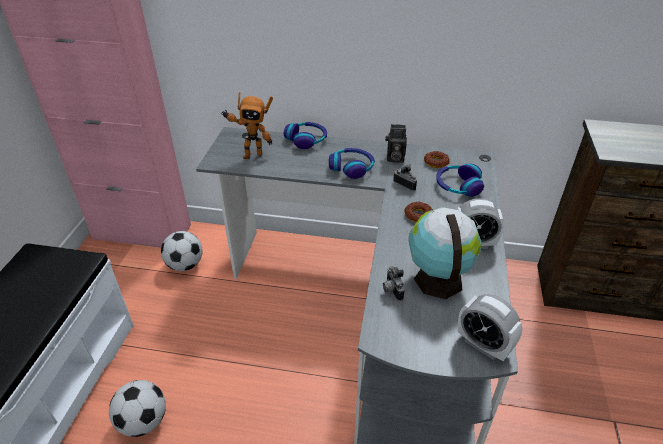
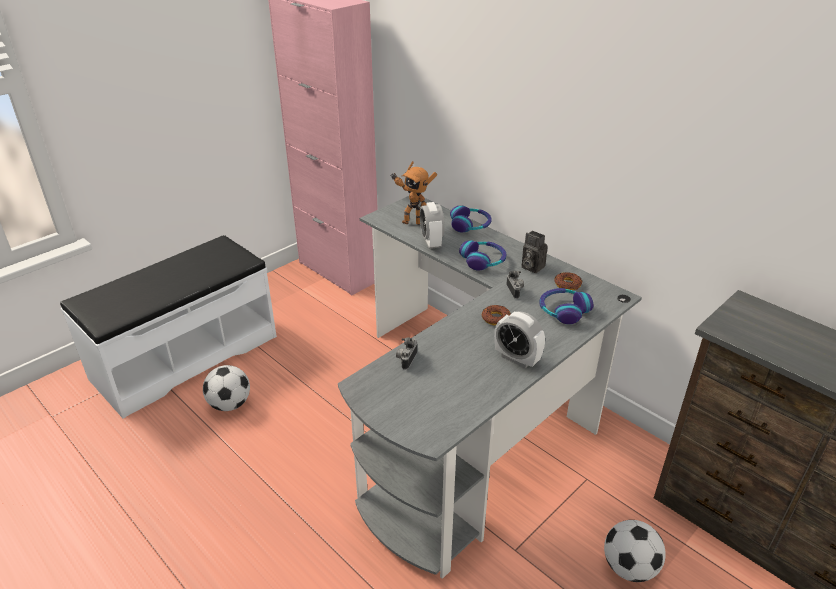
camera: 35 degrees right, 5 degrees down
football [161,231,203,271] -> football moved to [604,520,666,582]
globe [409,207,482,299] -> none
alarm clock [458,294,522,361] -> alarm clock moved to [420,202,445,249]

